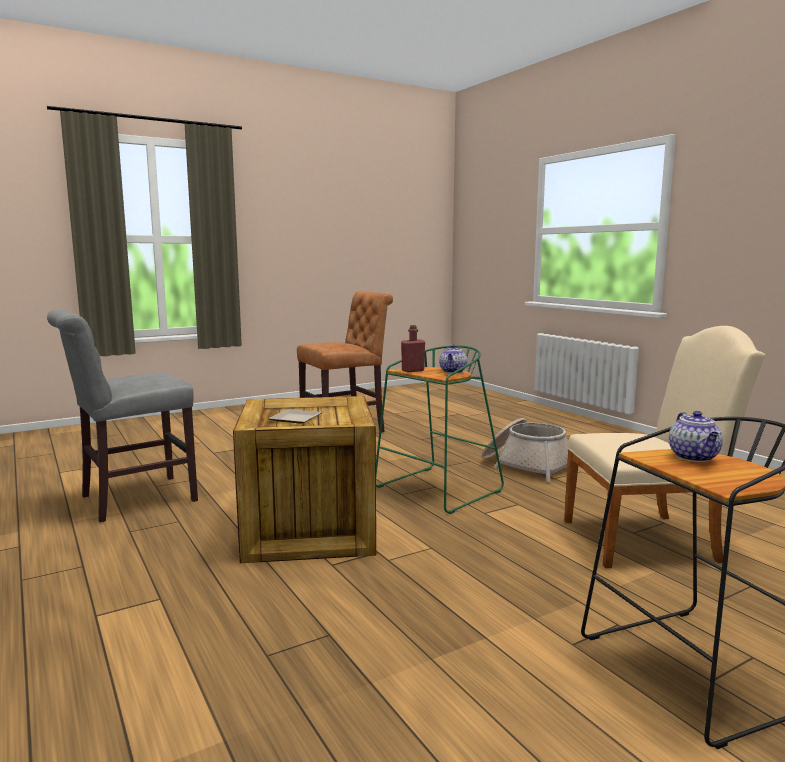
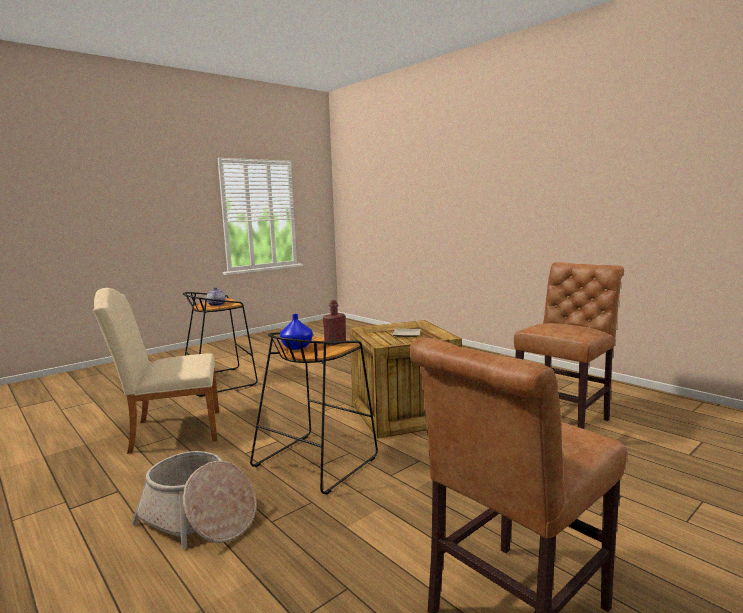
camera: 170 degrees right, 0 degrees up
grey chair [47,309,198,523] -> brown chair [514,262,624,429]
green stool [376,345,504,514] -> black stool [250,332,378,495]
teapot [439,345,467,373] -> blue vase [280,314,313,350]

